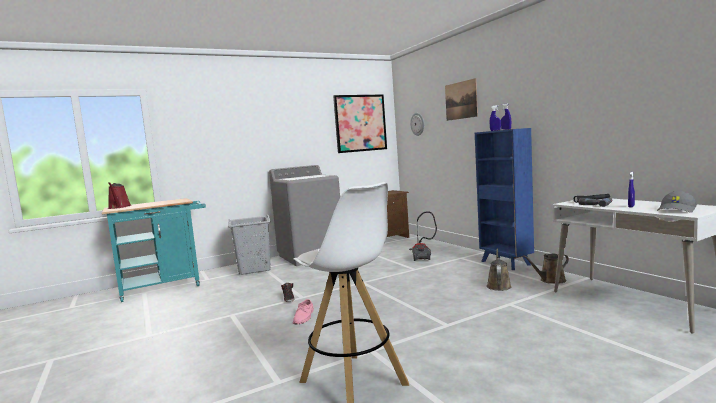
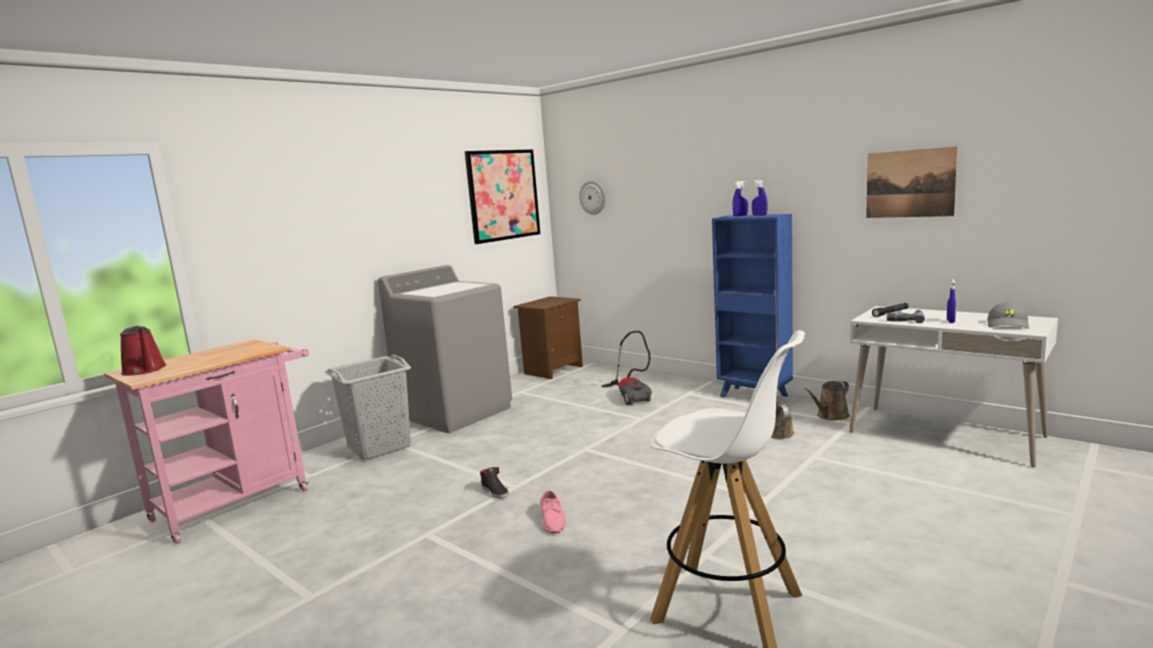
camera: 20 degrees left, 5 degrees up
turquoise cart [102,198,206,302] -> pink cart [104,339,309,544]
picture [445,78,478,121] -> picture moved to [866,146,958,218]

